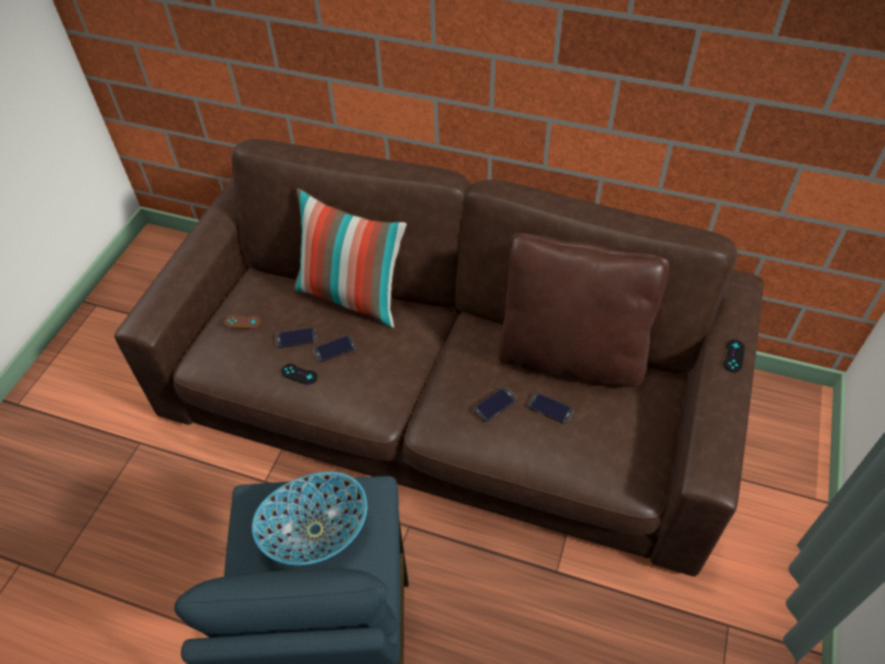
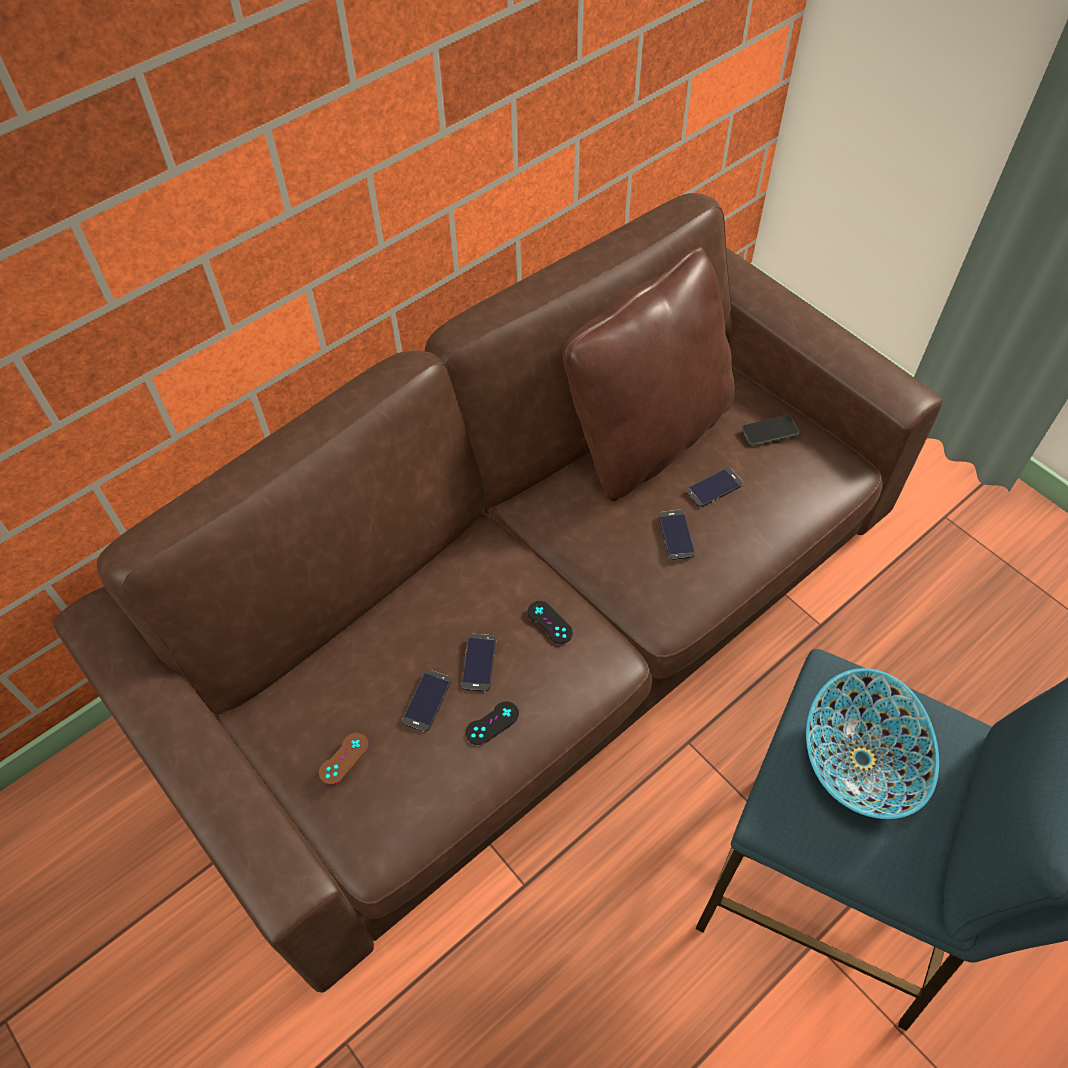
camera: 60 degrees left, 5 degrees up
pillow [294,188,407,328] -> none
black game controller [723,340,745,372] -> black game controller moved to [528,601,573,644]
none -> phone [742,415,799,445]

